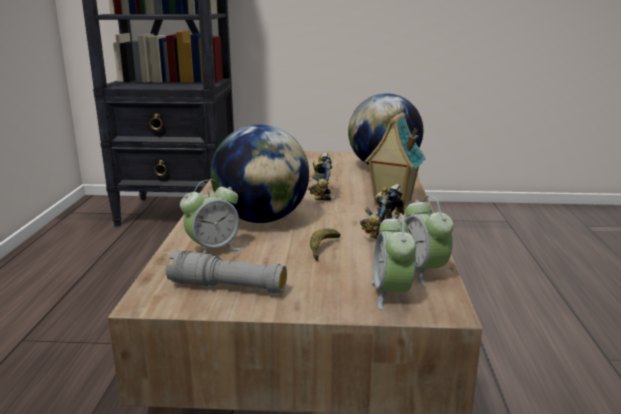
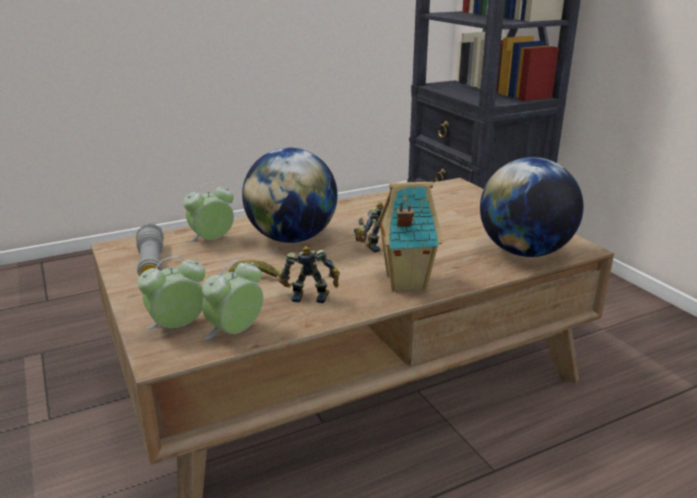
camera: 60 degrees right, 5 degrees up
alarm clock [180,180,241,254] -> alarm clock turned 120 degrees clockwise [183,183,234,242]

